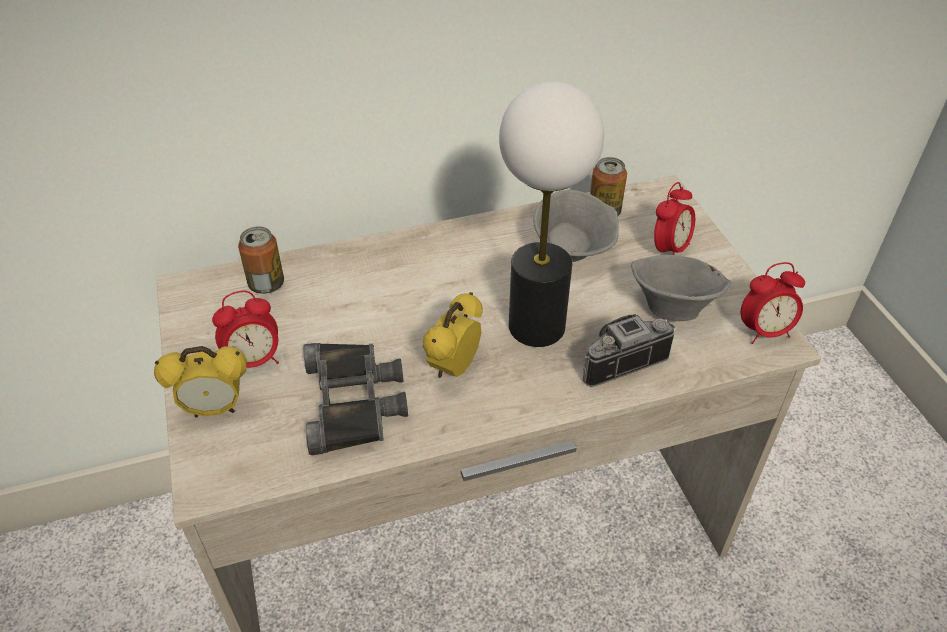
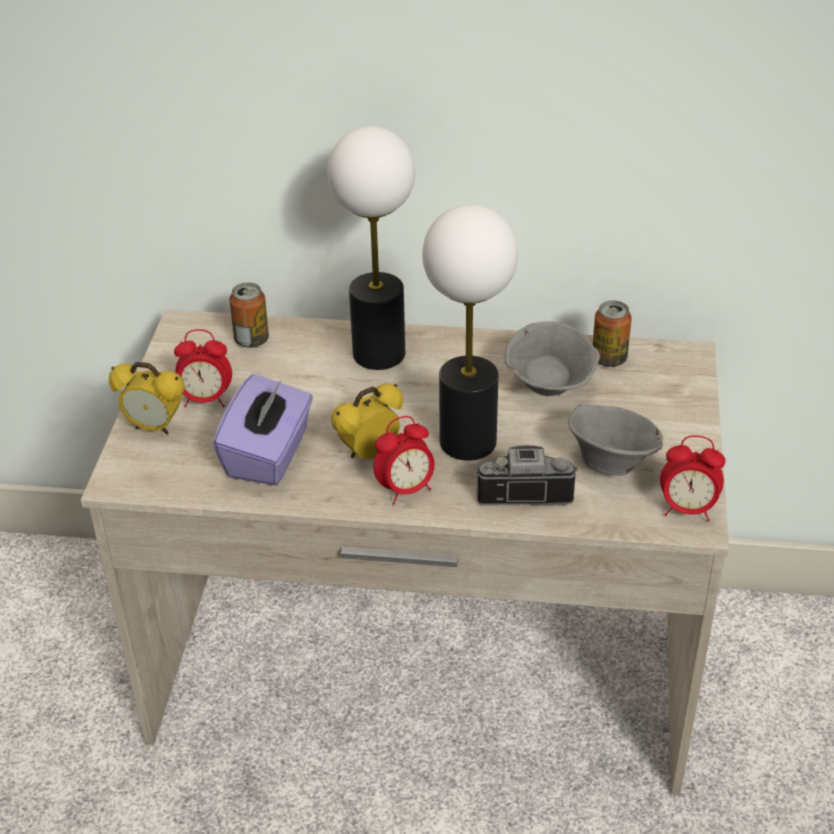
camera: 25 degrees right, 5 degrees down
black binoculars [303,343,408,455] -> purple tissue box [213,374,313,486]
alarm clock [654,182,695,255] -> alarm clock moved to [374,416,435,504]
none -> table lamp [327,126,415,370]

